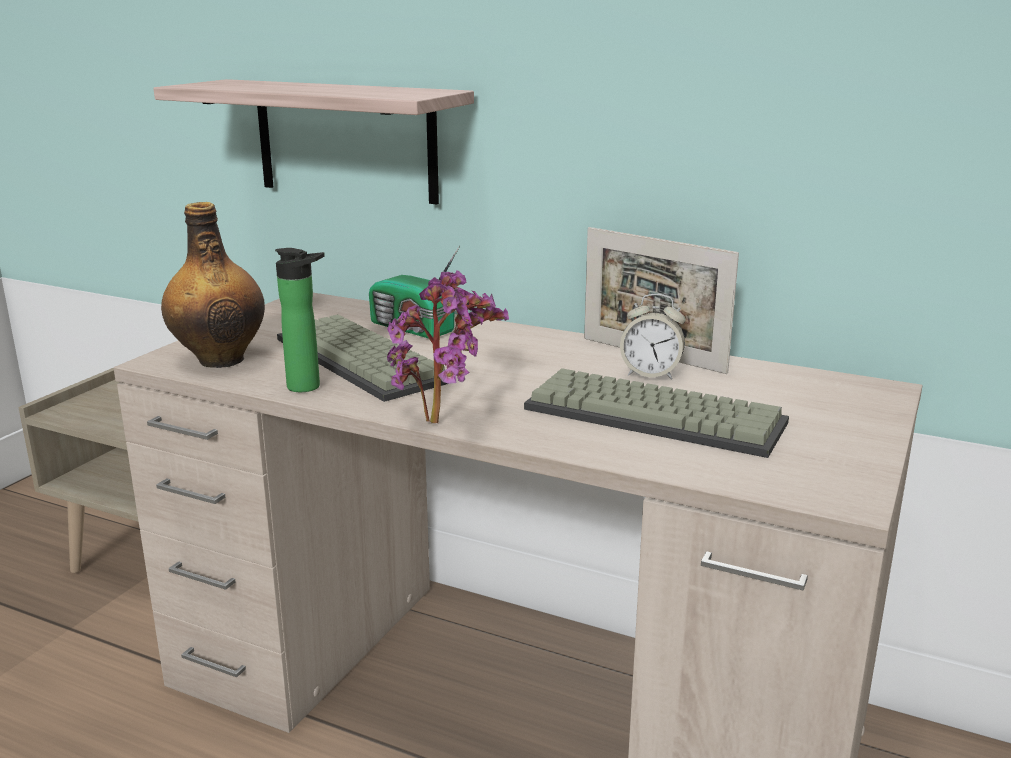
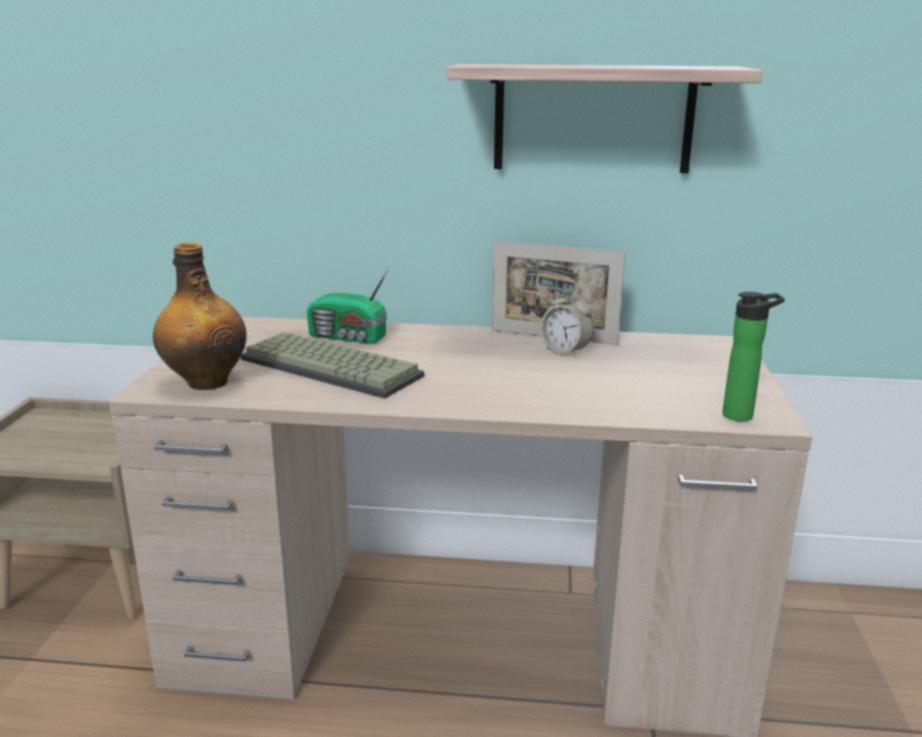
camera: 20 degrees left, 0 degrees up
shelf [153,79,474,204] -> shelf moved to [446,64,763,173]
bottle [275,248,325,392] -> bottle moved to [723,292,785,421]
potted plant [387,270,509,423] -> none
keyboard [524,368,789,458] -> none
alarm clock [620,294,686,380] -> alarm clock turned 45 degrees clockwise [540,289,594,357]

